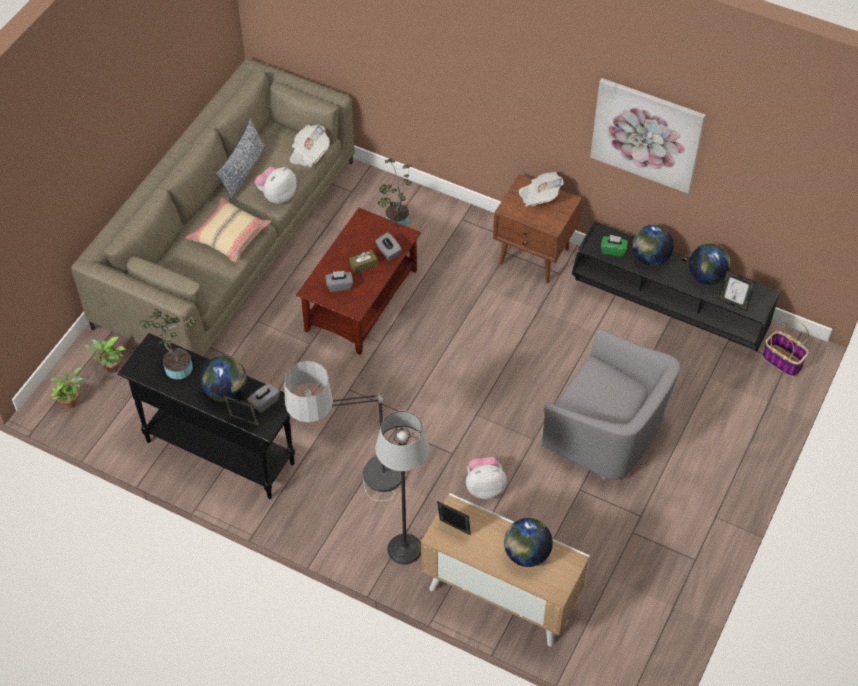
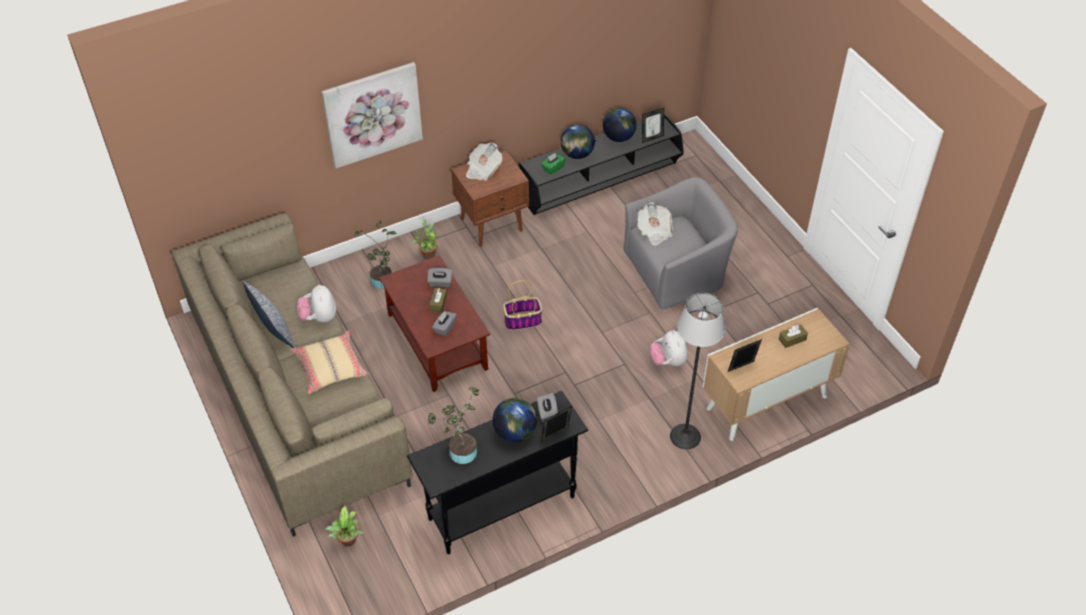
camera: 55 degrees left, 5 degrees down
potted plant [50,368,83,409] -> potted plant moved to [411,219,438,259]
floor lamp [284,361,407,501] -> none
newspaper [289,125,330,167] -> newspaper moved to [637,202,673,246]
plush toy [466,457,507,499] -> plush toy turned 45 degrees counterclockwise [649,330,688,366]
globe [504,518,553,567] -> brown tissue box [779,325,808,348]
picture [590,78,706,193] -> picture moved to [322,62,423,169]
basket [762,319,809,377] -> basket moved to [503,280,543,330]

